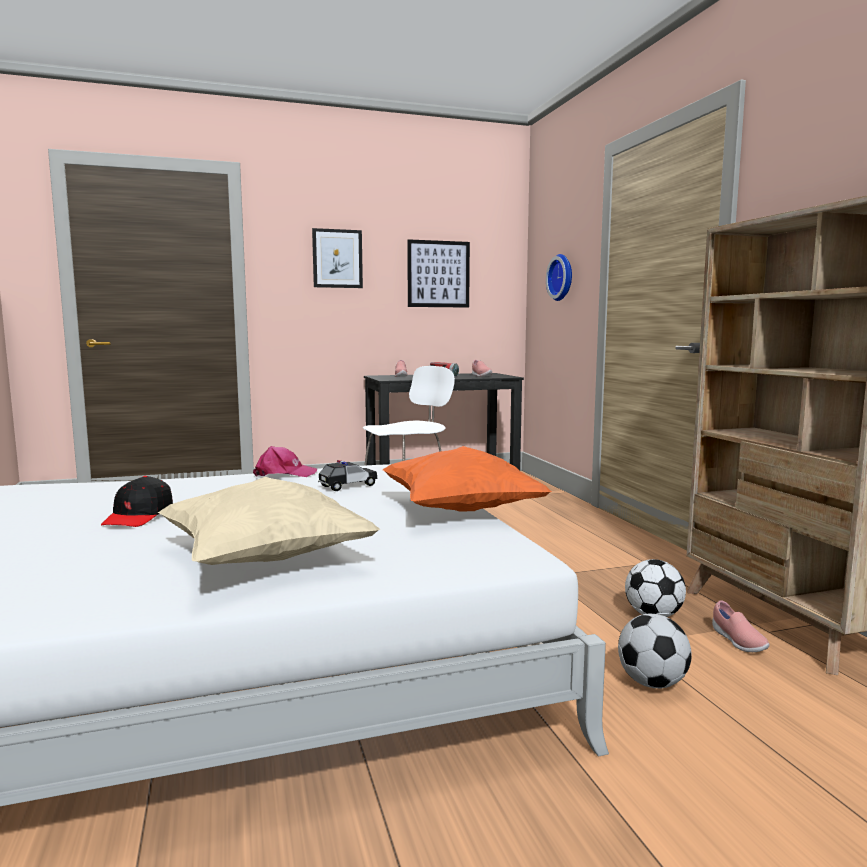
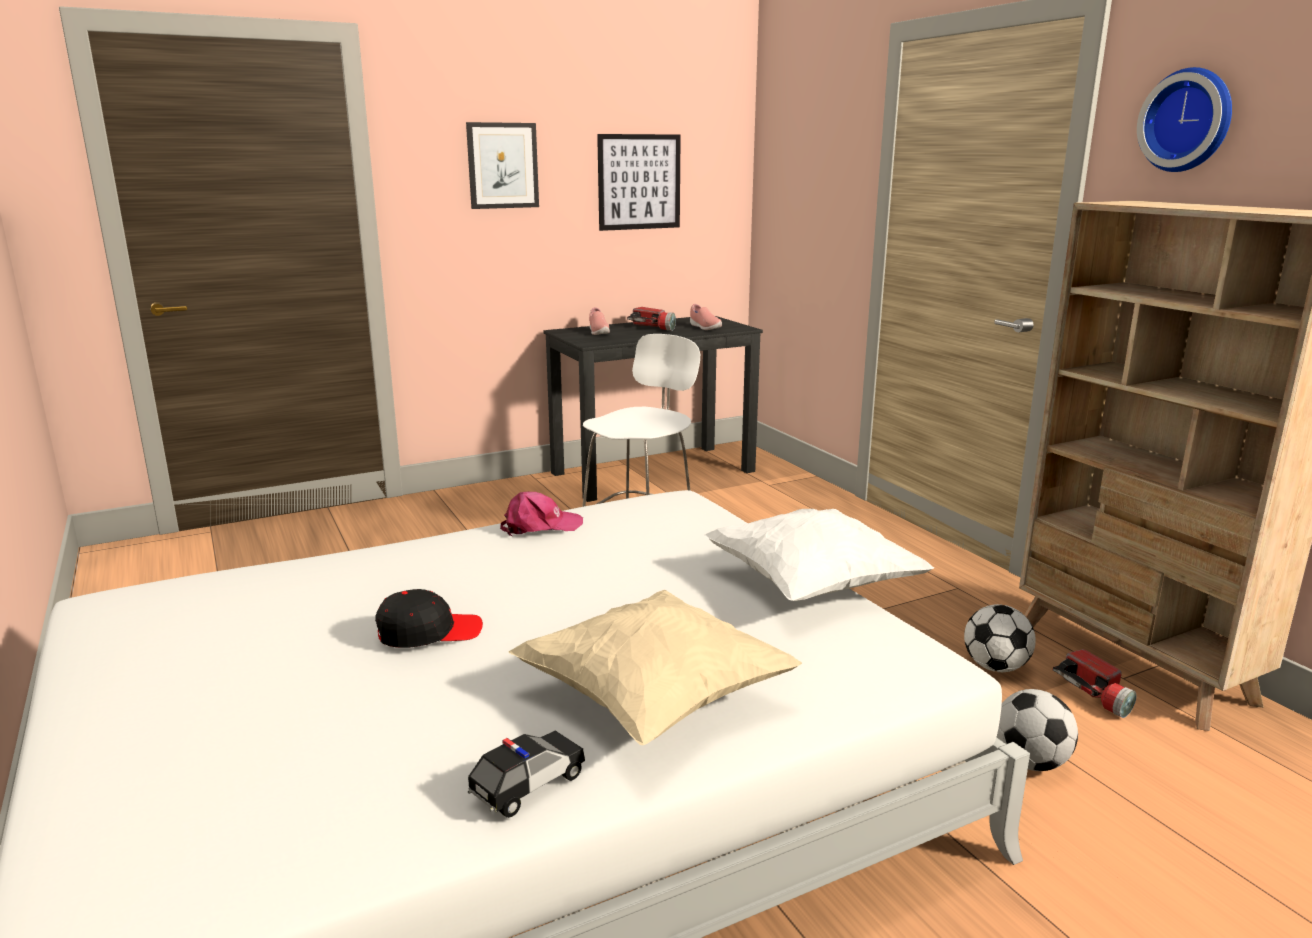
camera: 10 degrees left, 10 degrees up
black cap [101,476,173,527] -> black cap turned 105 degrees counterclockwise [375,589,483,648]
toy car [318,460,378,491] -> toy car moved to [468,730,585,818]
orange pillow [383,446,552,512] -> white pillow [704,509,934,601]
wall clock [546,254,572,301] -> wall clock moved to [1137,67,1232,172]
pink shoe [712,600,769,652] -> flashlight [1052,649,1137,718]

